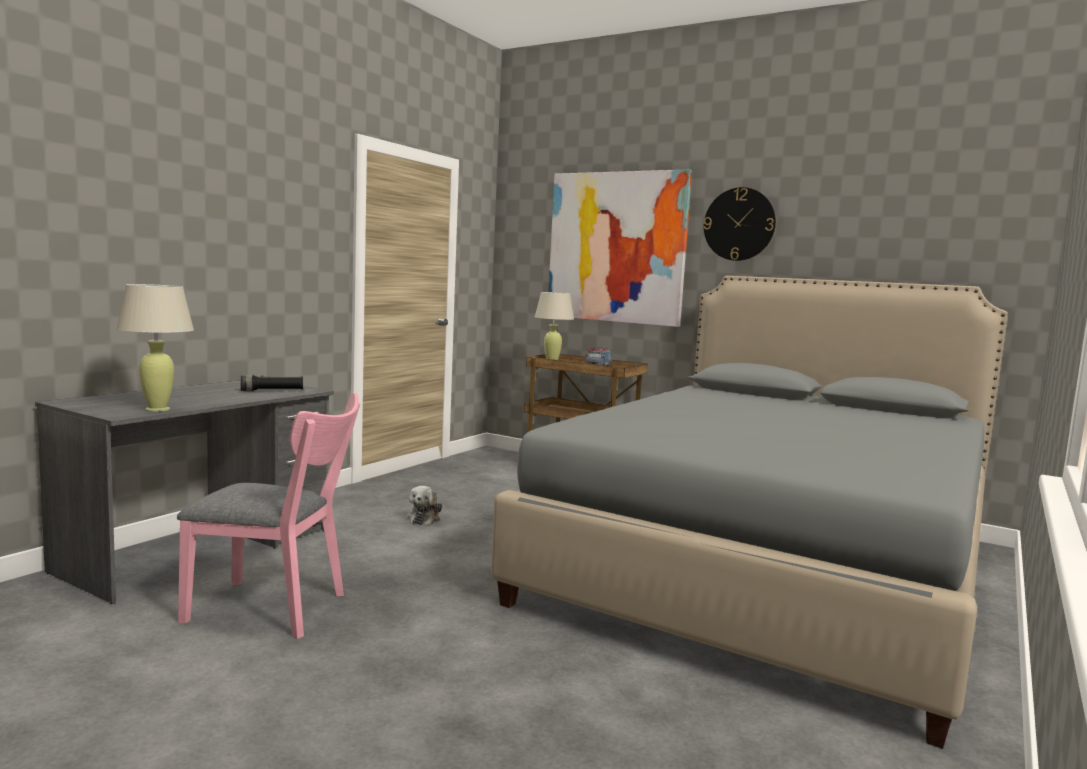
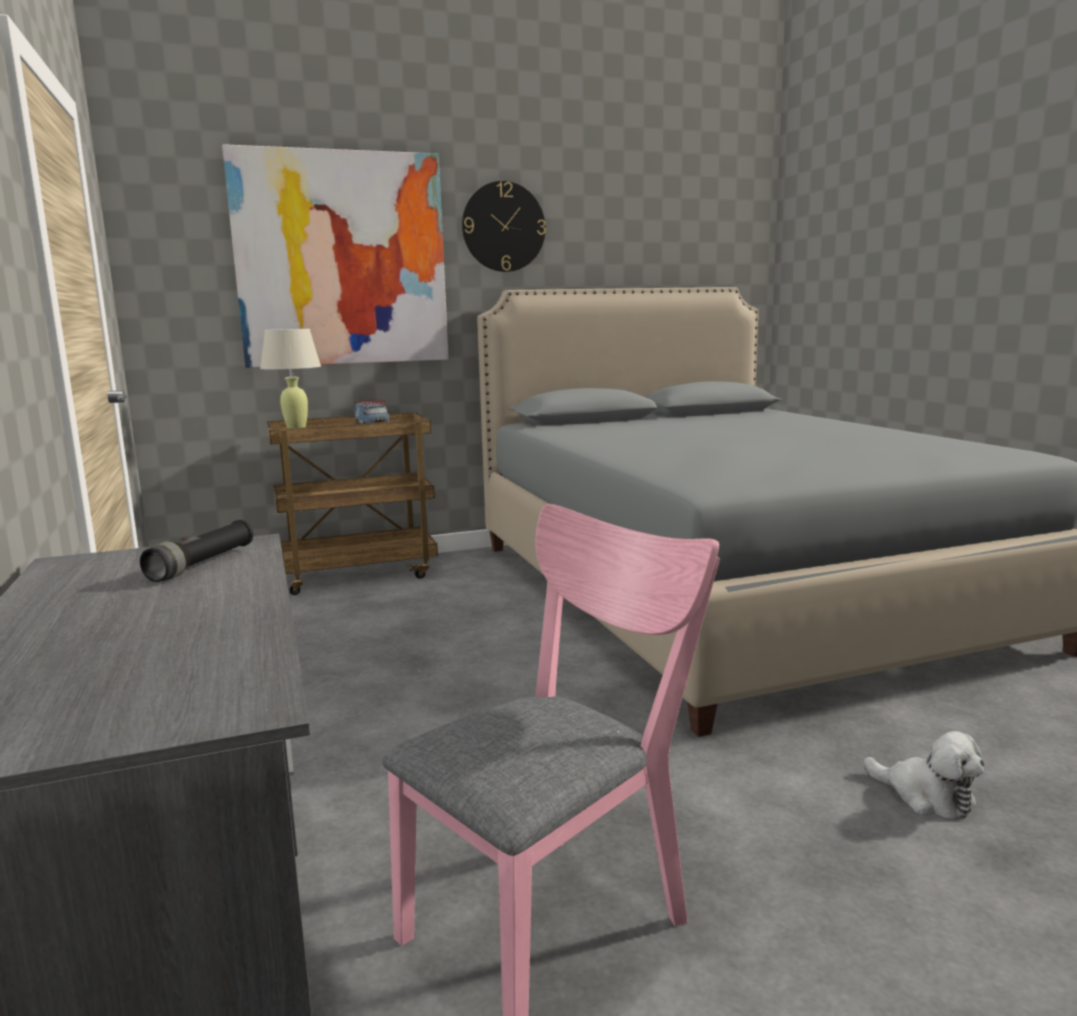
camera: 50 degrees left, 5 degrees up
beige table lamp [116,284,194,412] -> none
plush toy [407,486,442,525] -> plush toy moved to [864,731,985,819]

